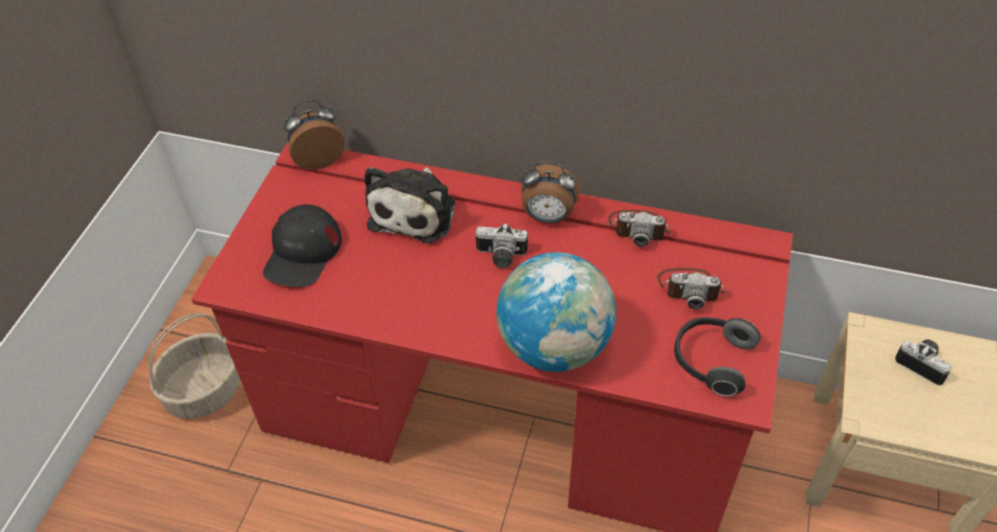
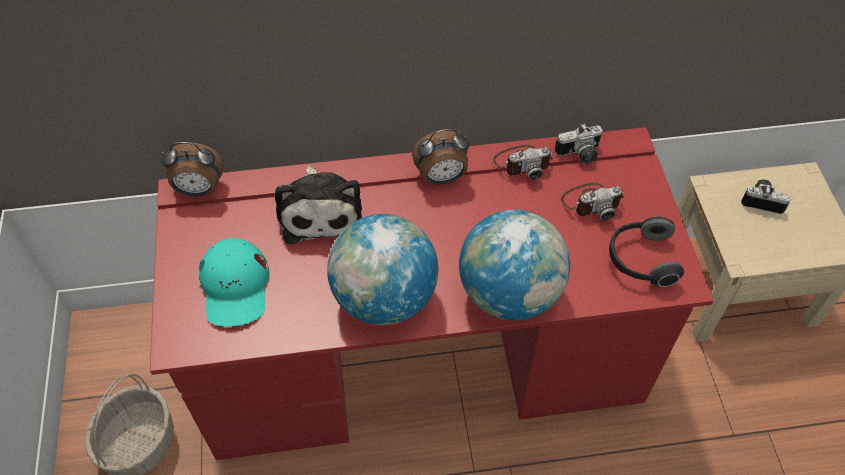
camera: 25 degrees left, 5 degrees up
black cap [263,204,342,287] -> turquoise cap [198,238,269,326]
alarm clock [284,100,345,170] -> alarm clock turned 135 degrees counterclockwise [162,142,224,197]
camera [476,223,528,268] -> camera moved to [555,124,602,164]
none -> globe [327,214,438,325]

